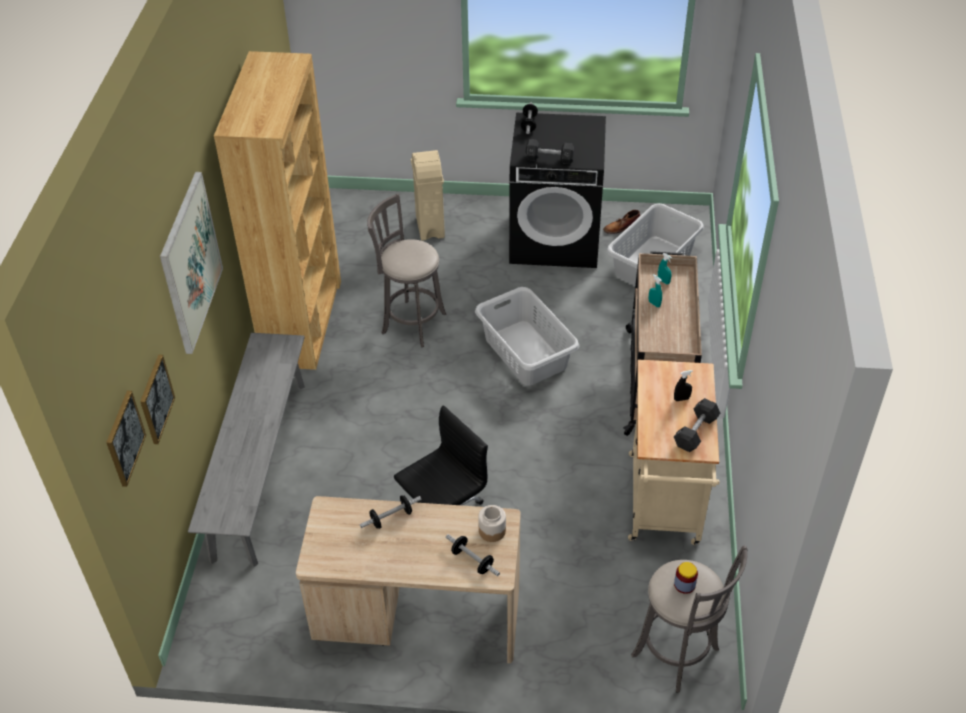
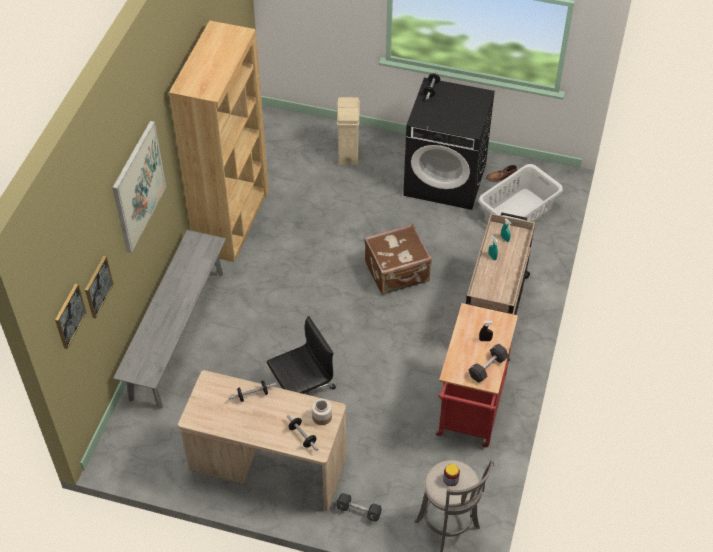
camera: 10 degrees right, 5 degrees up
grey stool [367,193,447,347] -> none
grey laundry basket [475,287,579,385] -> brown suitcase [364,224,432,295]
black dumbbell [525,139,574,164] -> black dumbbell moved to [337,493,382,522]
beige cart [628,360,719,545] -> red cart [436,303,518,448]

